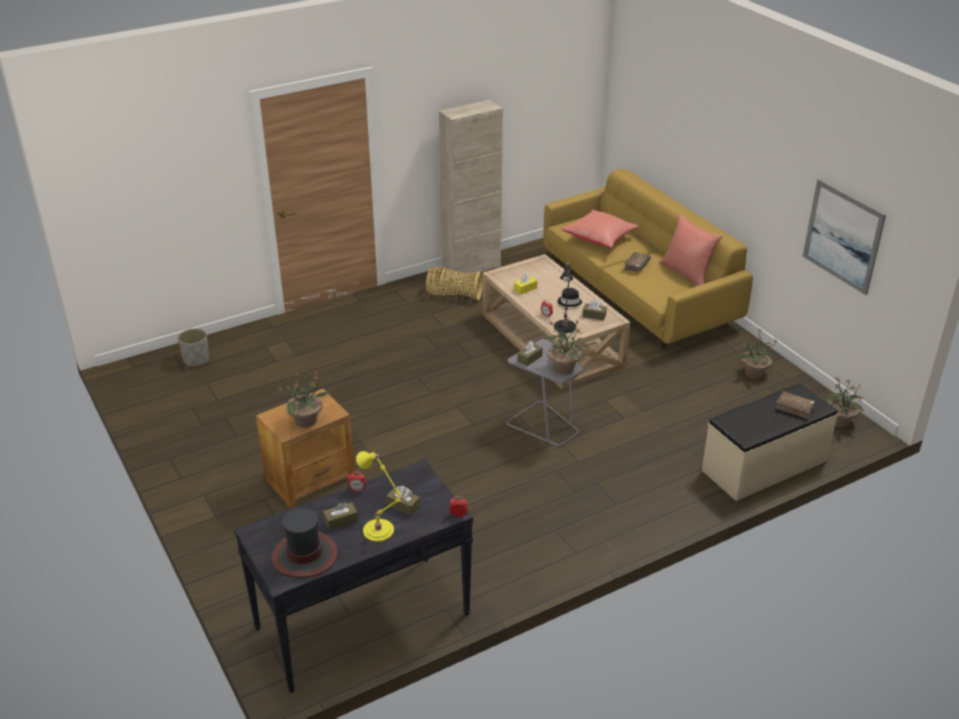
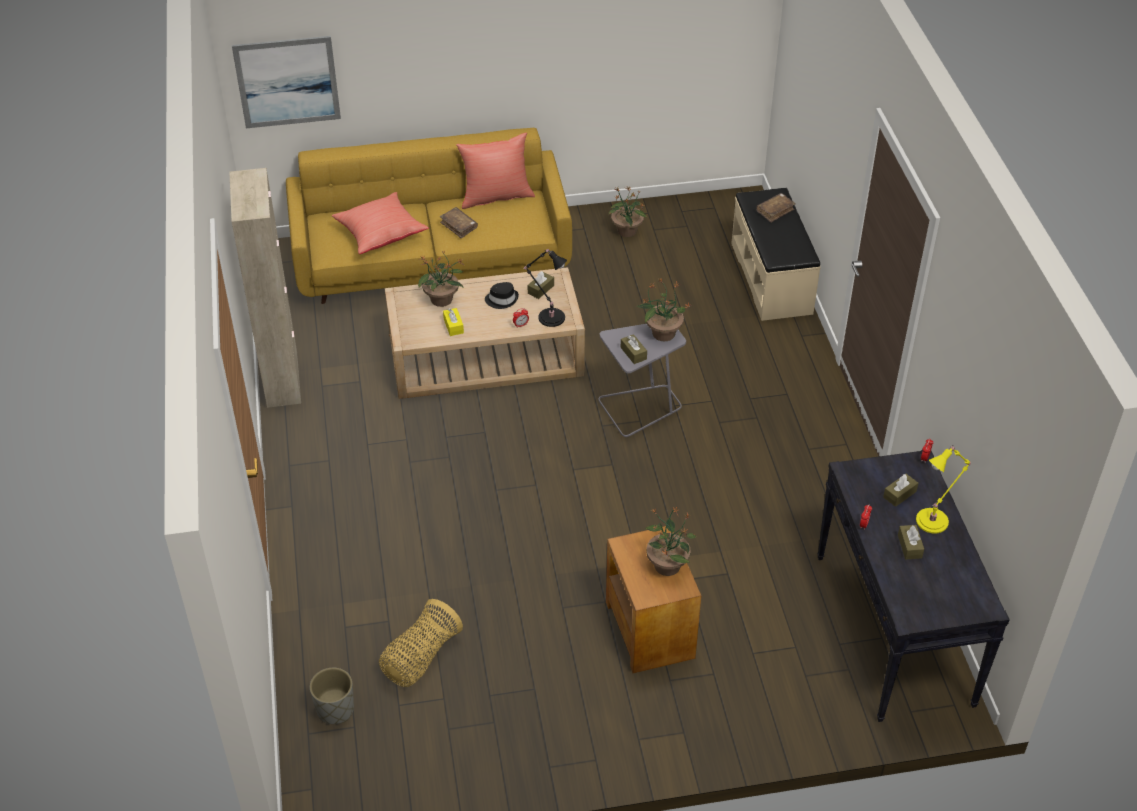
camera: 70 degrees left, 10 degrees up
hat [272,508,338,578] -> none
basket [426,266,483,300] -> basket moved to [379,599,463,687]
picture [803,179,886,295] -> picture moved to [232,36,341,128]
potted plant [825,377,864,428] -> potted plant moved to [418,251,464,307]

